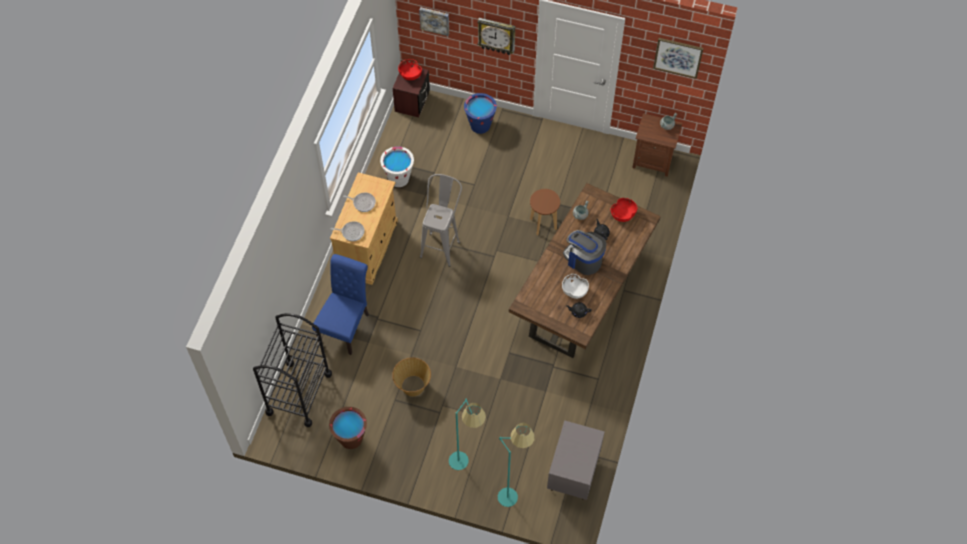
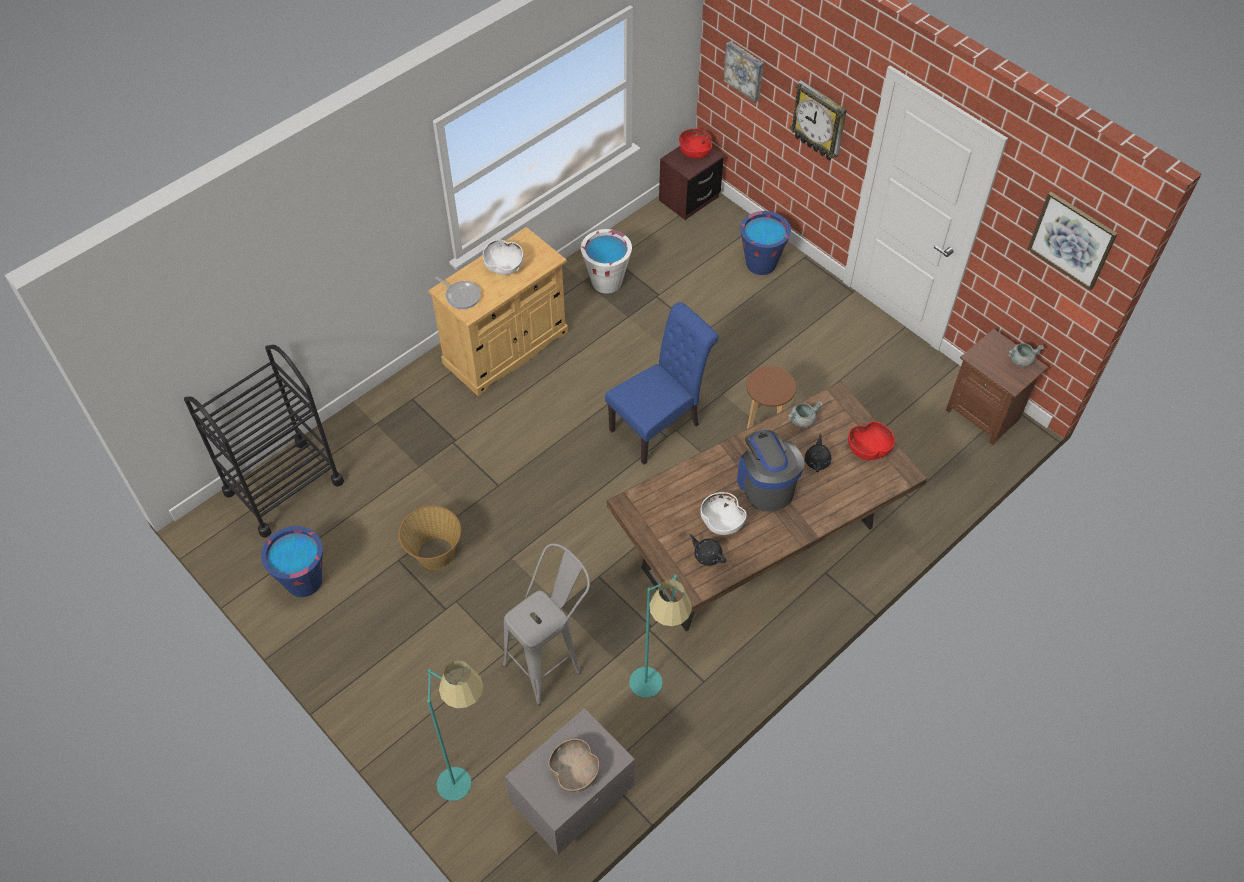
camera: 30 degrees right, 5 degrees down
blue chair [312,254,369,355] -> blue chair moved to [605,302,719,465]
brown bucket [329,407,367,449] -> blue bucket [261,526,323,597]
frying pan [343,193,376,212] -> white bowl [483,240,523,275]
grey stool [420,174,462,267] -> grey stool moved to [503,543,590,705]
turquoise floor lamp [449,398,486,470] -> turquoise floor lamp moved to [629,575,692,698]
none -> brown bowl [548,739,599,792]

